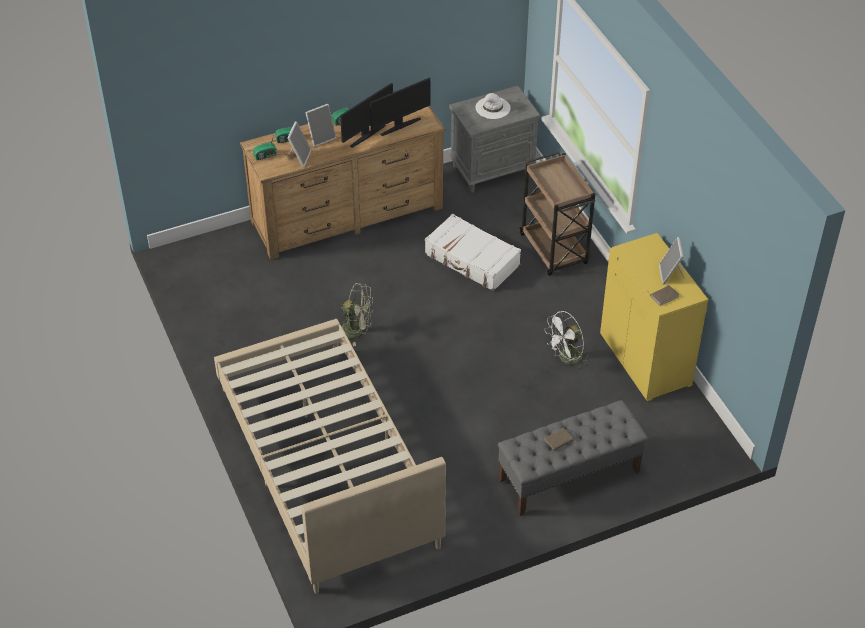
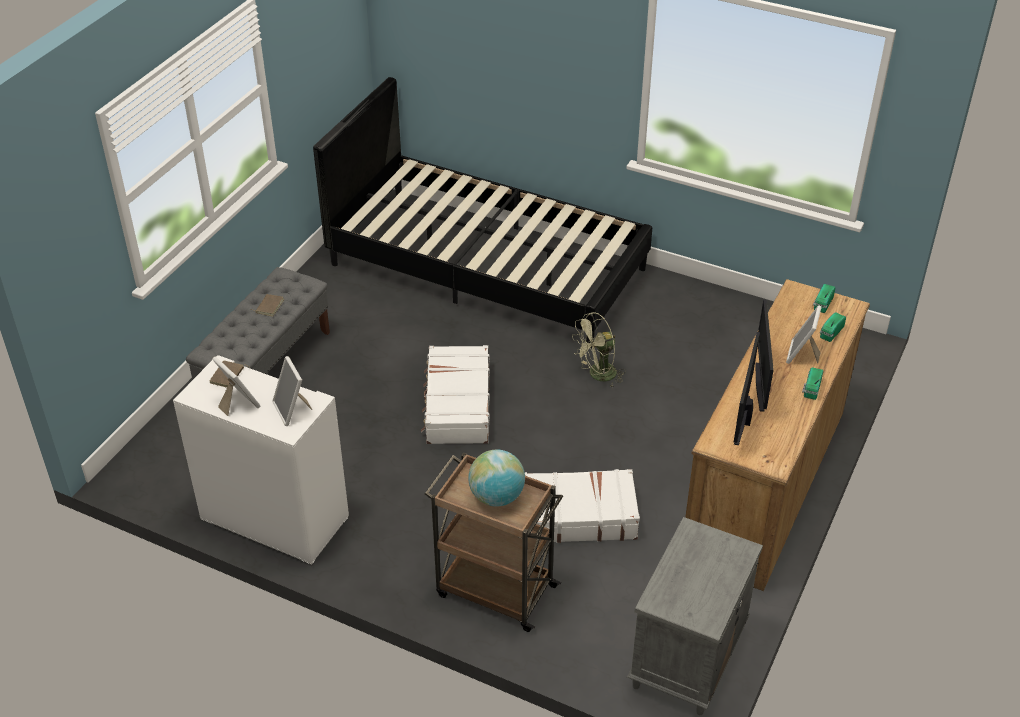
camera: 140 degrees right, 5 degrees down
beige bed [214,319,446,594] -> black bed [313,77,652,348]
picture frame [286,121,312,167] -> picture frame moved to [272,356,312,426]
white hat [475,93,510,119] -> none
white fan [544,311,589,369] -> none
yellow cabinet [600,233,708,401] -> white cabinet [173,355,349,566]
none -> white suitcase [421,345,490,444]
none -> globe [468,450,525,506]

